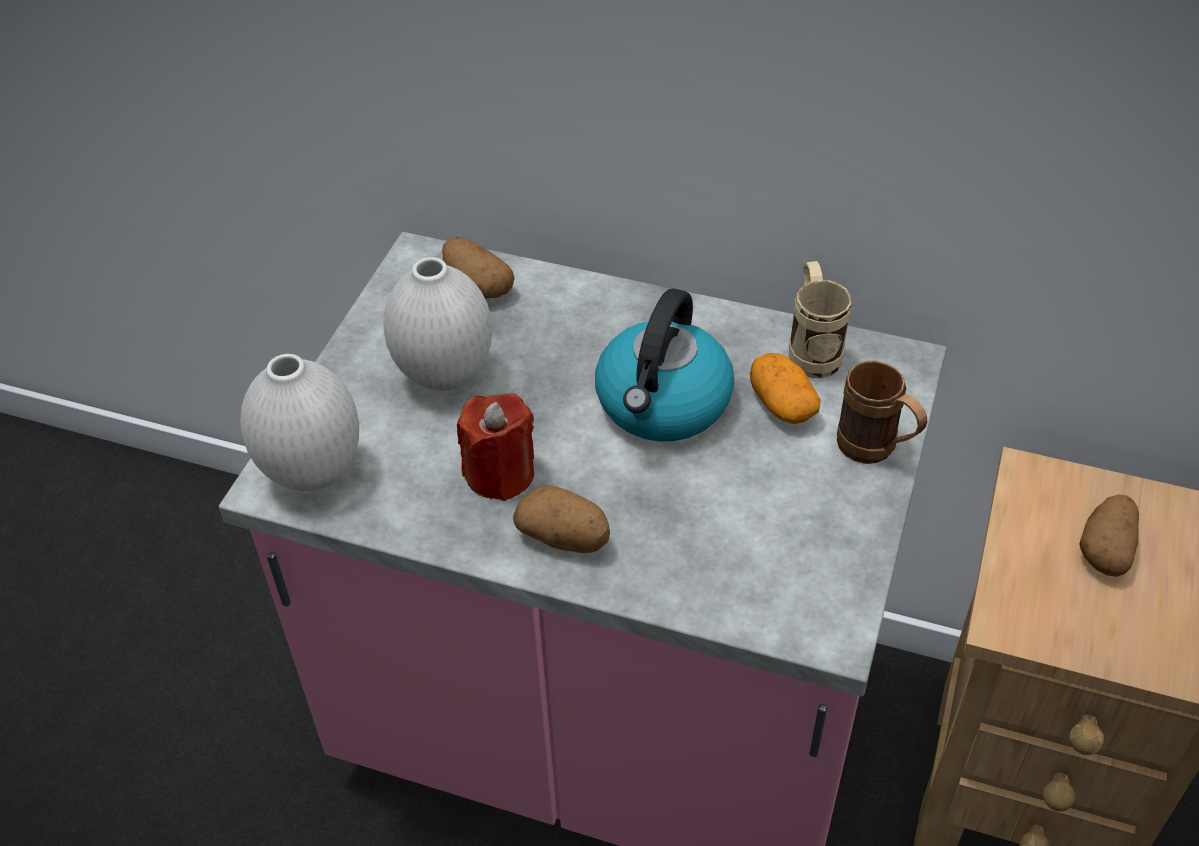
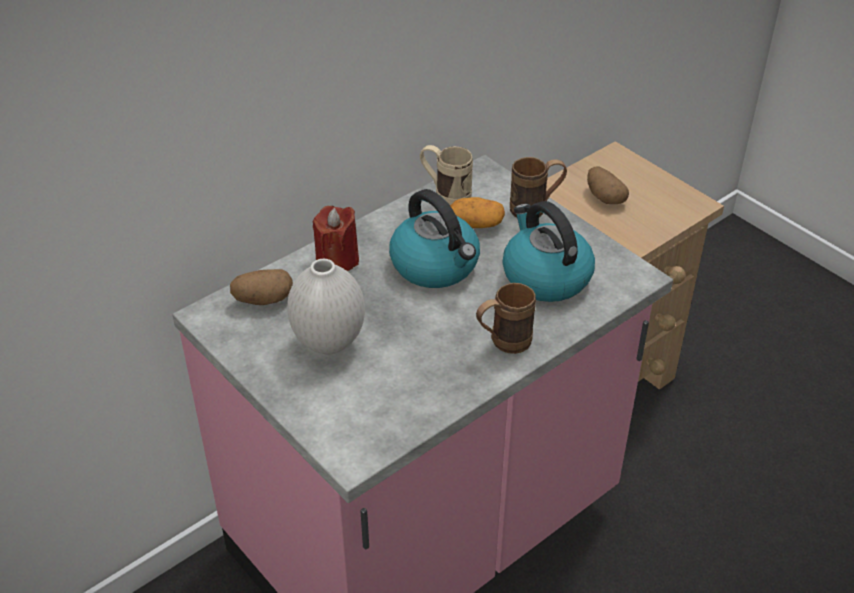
camera: 60 degrees left, 5 degrees down
white vase [240,354,359,491] -> none
red candle [457,393,534,501] -> red candle moved to [313,206,359,271]
potato [513,485,610,553] -> brown mug [476,283,536,354]
none -> kettle [503,201,595,302]

